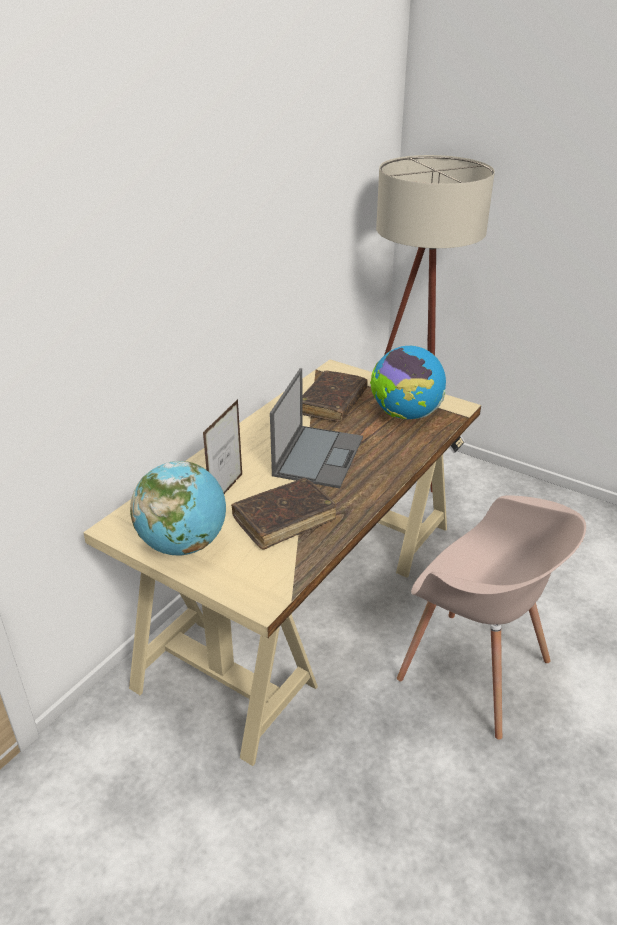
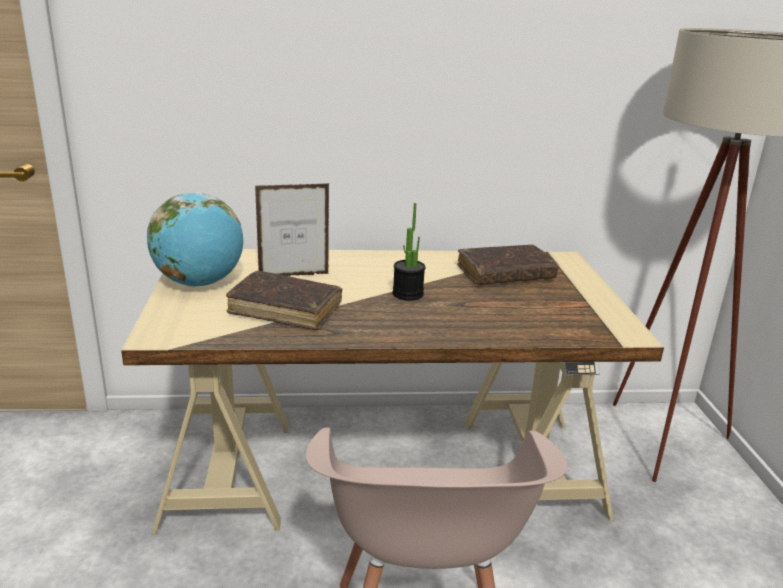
camera: 50 degrees right, 10 degrees down
laptop [270,368,363,488] -> potted plant [393,203,425,301]
globe [370,346,446,419] -> none

